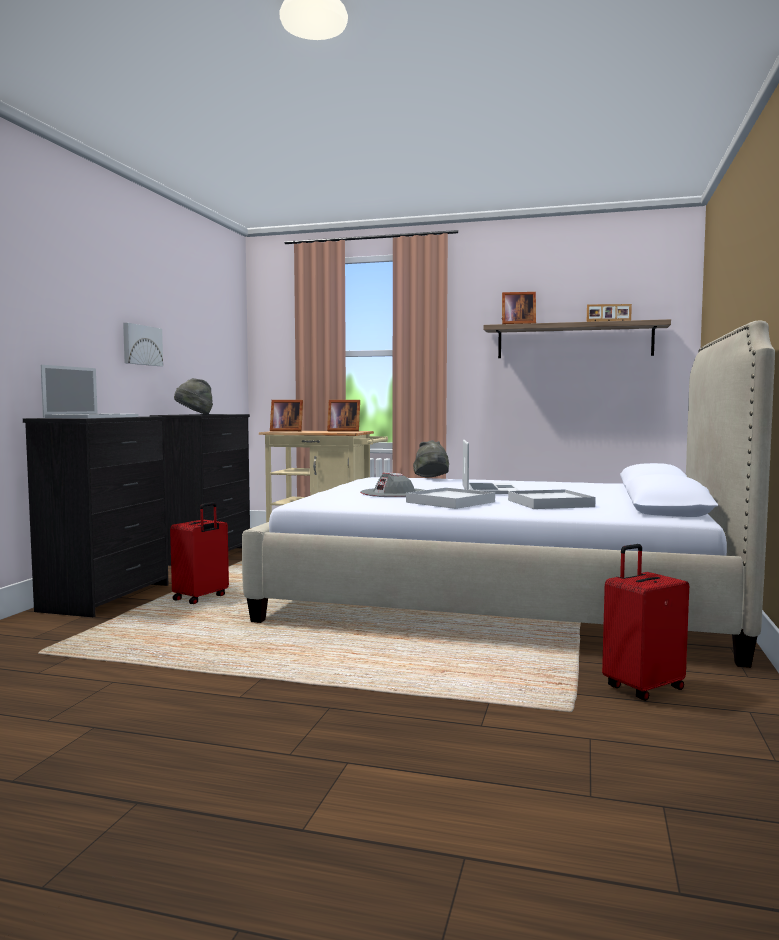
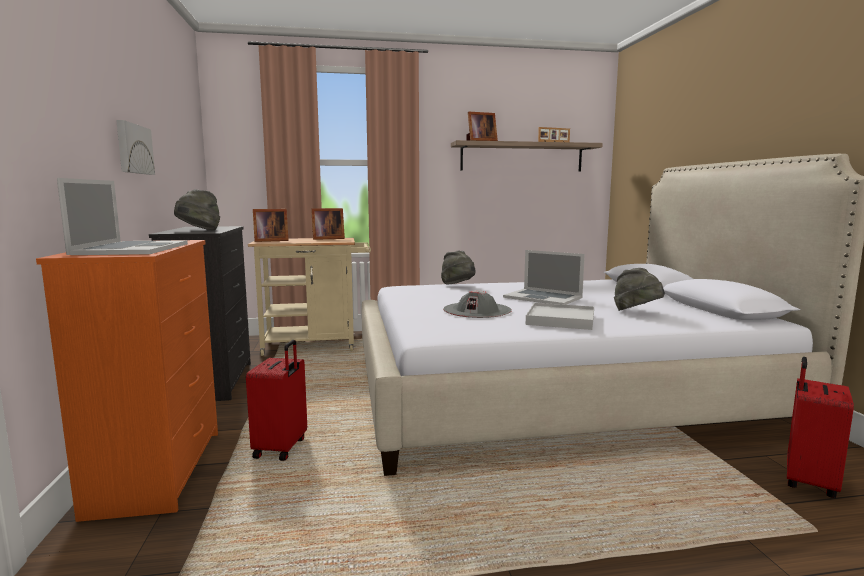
camera: 25 degrees left, 5 degrees up
black dresser [23,417,168,617] -> orange dresser [36,240,218,522]
laptop [462,440,520,494] -> laptop turned 150 degrees clockwise [503,250,585,305]
white tray [508,489,596,509] -> grey hat [614,268,665,311]

